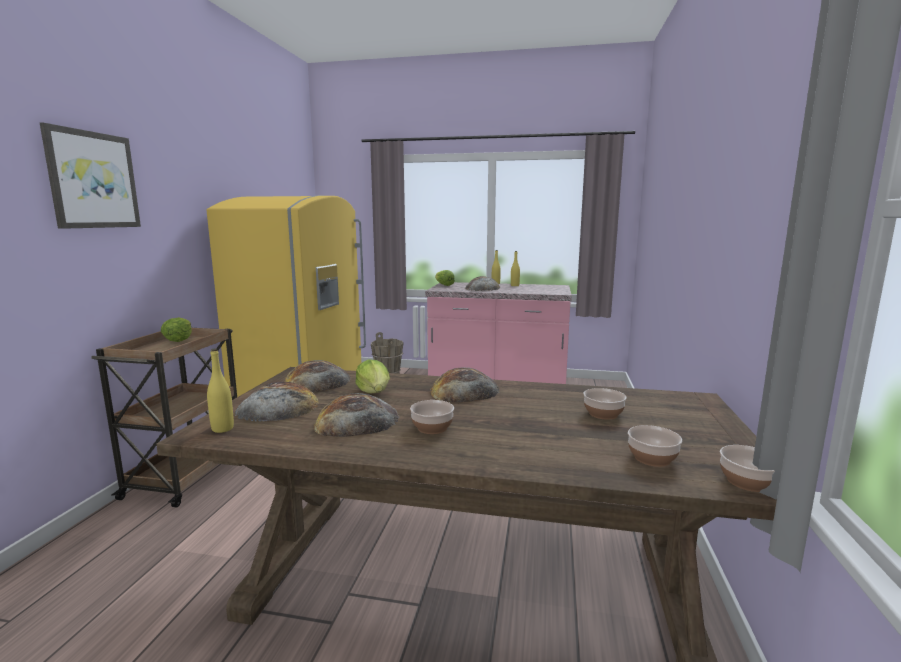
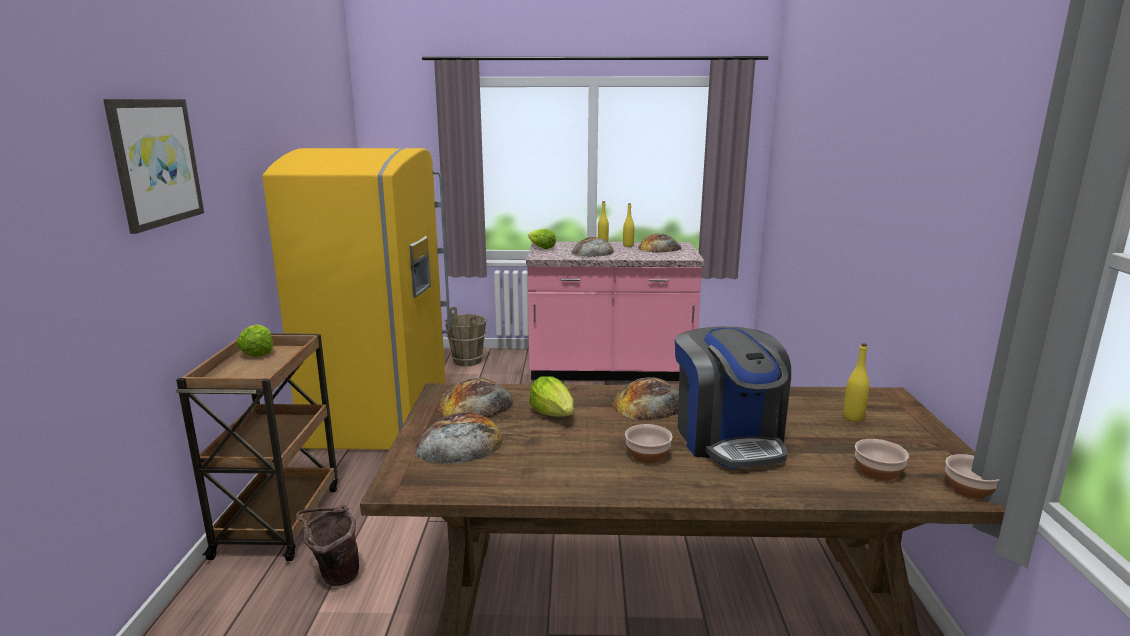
camera: 10 degrees left, 5 degrees up
yellow bottle [207,349,234,433] -> yellow bottle moved to [843,343,869,422]
bread [314,393,399,437] -> bread moved to [638,233,681,252]
bowl [584,388,627,420] -> none
none -> brown bucket [296,505,359,586]
none -> coffee machine [675,326,791,469]

